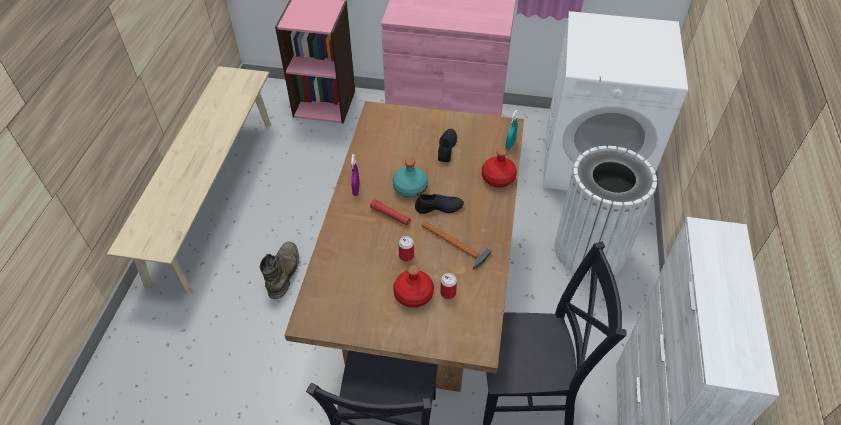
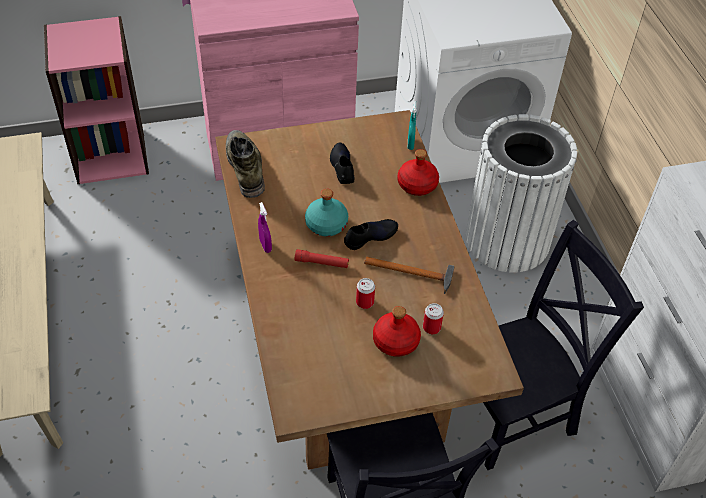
camera: 25 degrees left, 0 degrees up
green boot [260,242,299,299] -> green boot moved to [226,130,265,198]

